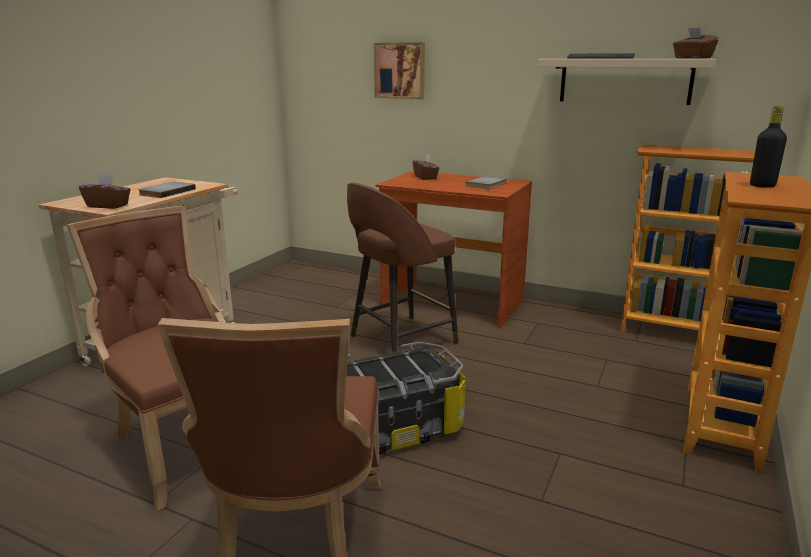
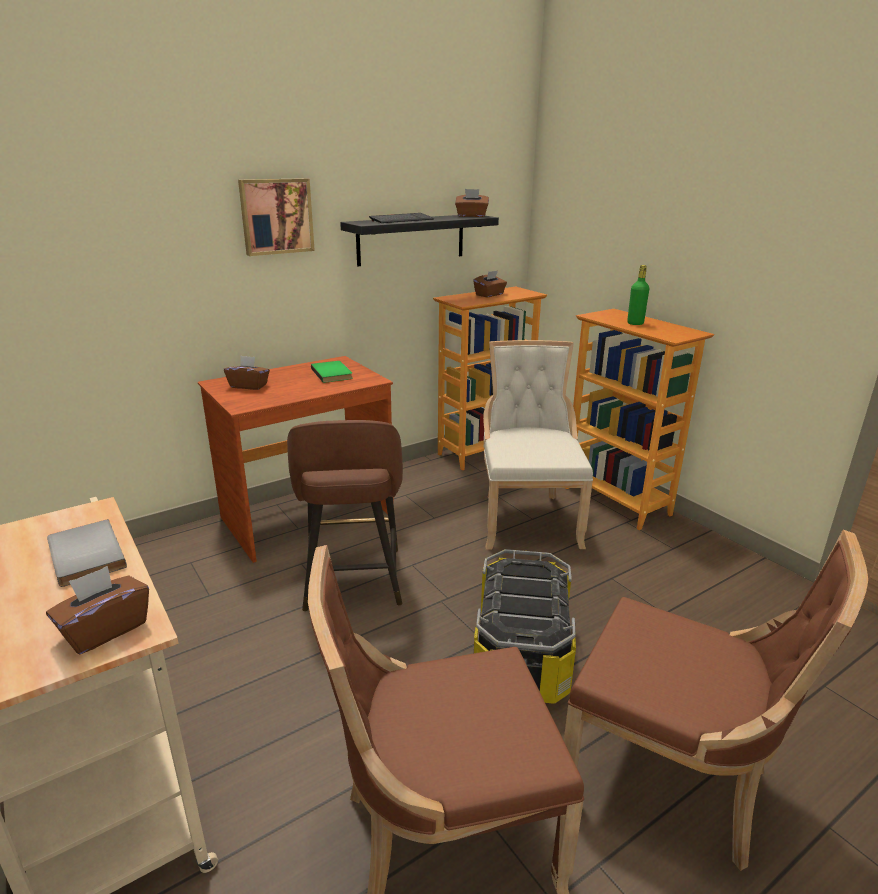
camera: 60 degrees left, 5 degrees up
picture [374,42,425,99] -> picture moved to [238,178,315,256]
grey book [466,176,507,189] -> green book [311,361,353,383]
beige shelf [538,59,716,105] -> black shelf [340,215,499,266]
black bottle [750,106,787,188] -> green bottle [627,265,649,325]
none -> brown tissue box [473,271,507,297]
none -> beige chair [483,340,593,550]

